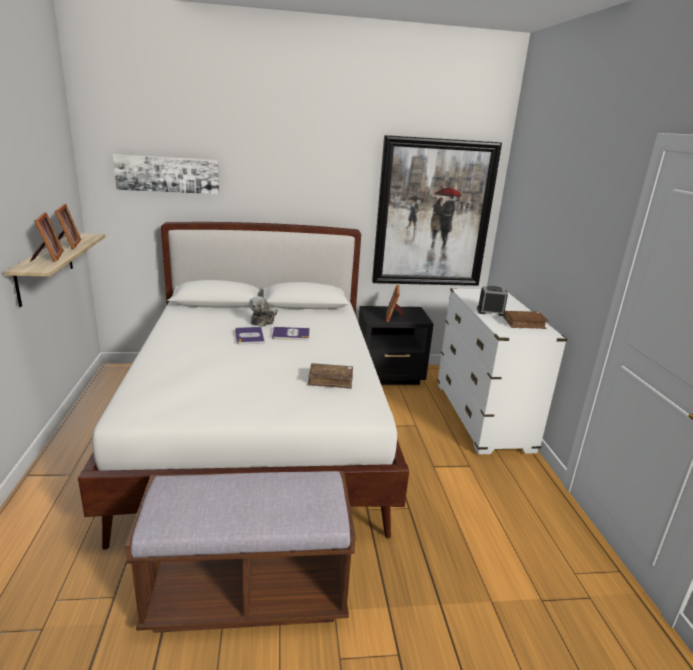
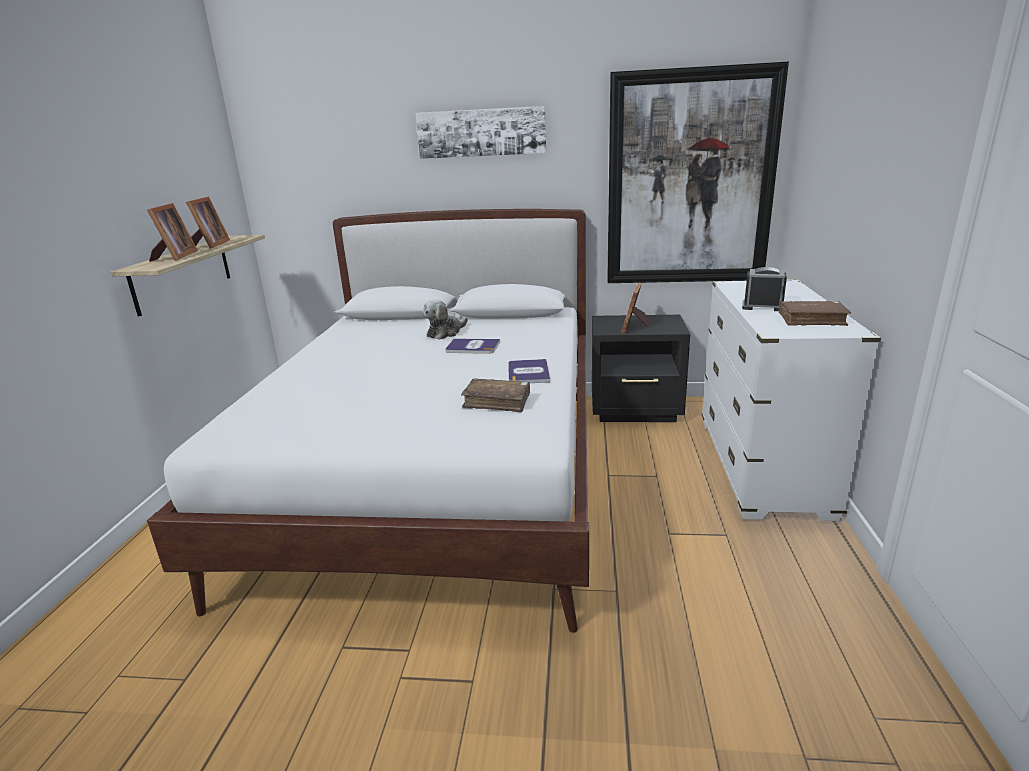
camera: 15 degrees right, 0 degrees up
picture [113,154,219,194] -> picture moved to [415,106,546,159]
brown bench [125,471,356,633] -> none
book [235,327,265,344] -> book moved to [508,359,550,383]

